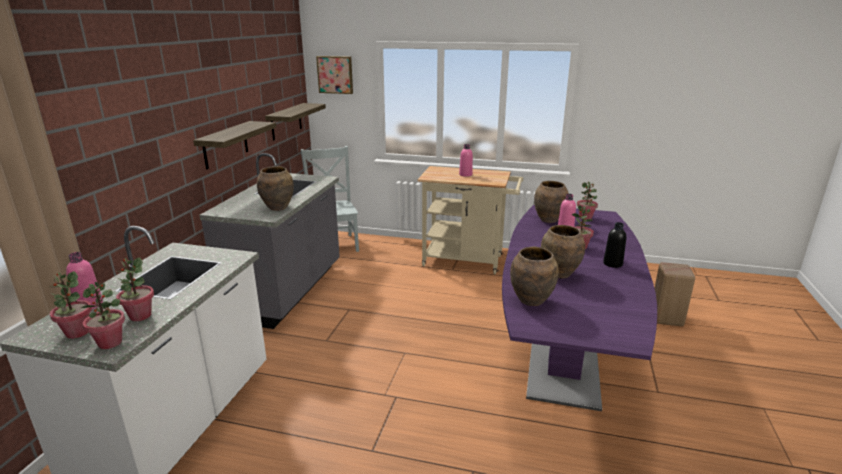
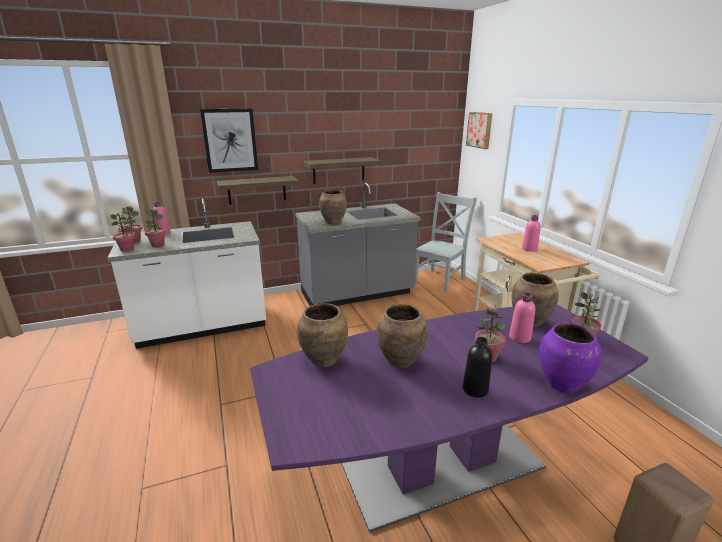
camera: 55 degrees right, 0 degrees up
shelf [265,103,326,141] -> shelf moved to [217,176,299,205]
none -> picture [200,108,258,173]
none -> purple vase [539,323,602,393]

